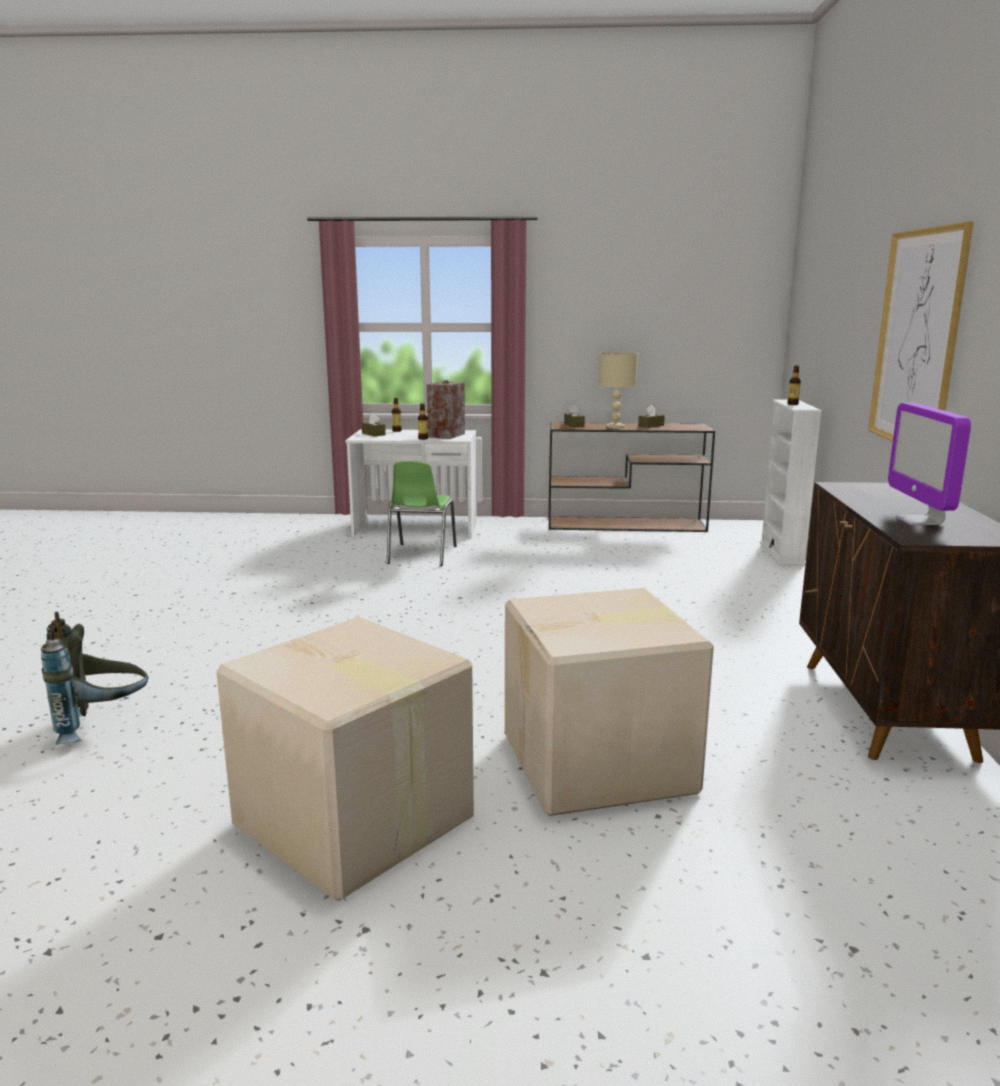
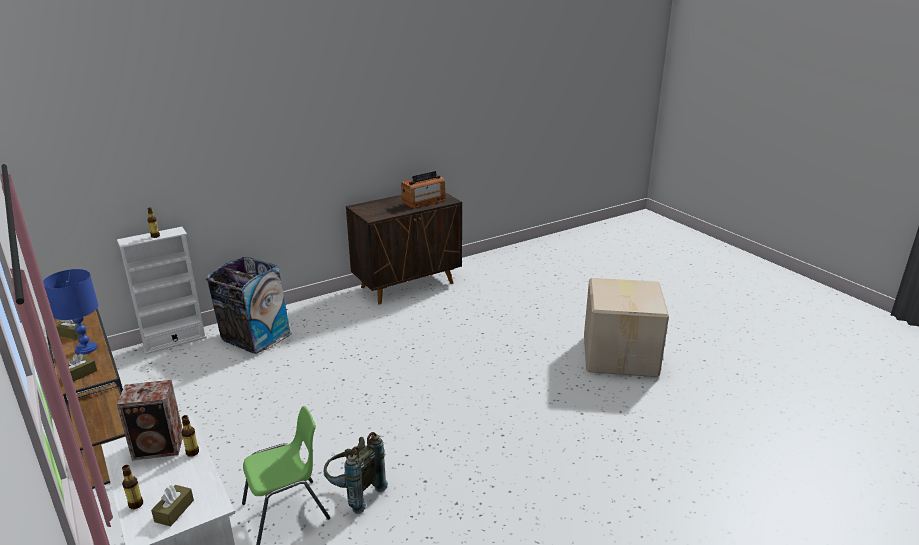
camera: 125 degrees left, 10 degrees up
grey backpack [41,612,148,745] -> grey backpack moved to [324,432,388,514]
cardboard box [505,588,714,816] -> none
beige table lamp [599,352,638,429] -> blue table lamp [43,269,98,355]
picture [868,222,973,442] -> none
monitor [888,403,971,525] -> radio [401,171,446,209]
none -> trash can [206,257,292,354]

